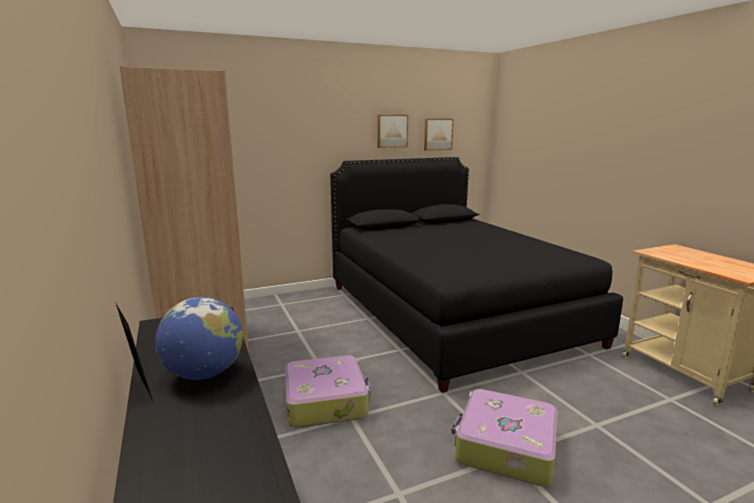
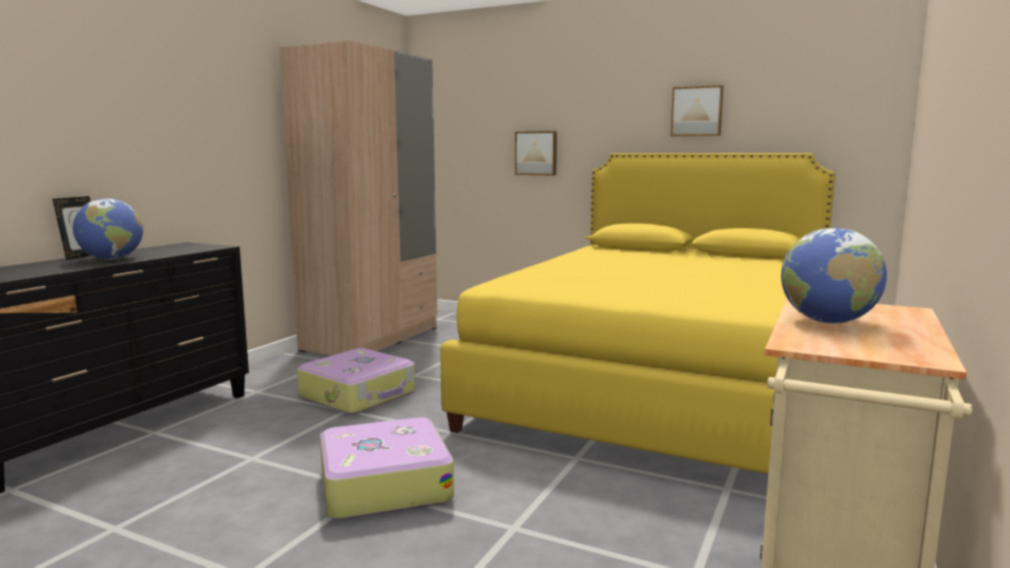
camera: 50 degrees right, 5 degrees down
black bed [330,157,623,393] -> yellow bed [440,153,835,474]
picture [424,119,453,151] -> picture moved to [515,131,557,175]
none -> globe [781,228,887,324]

